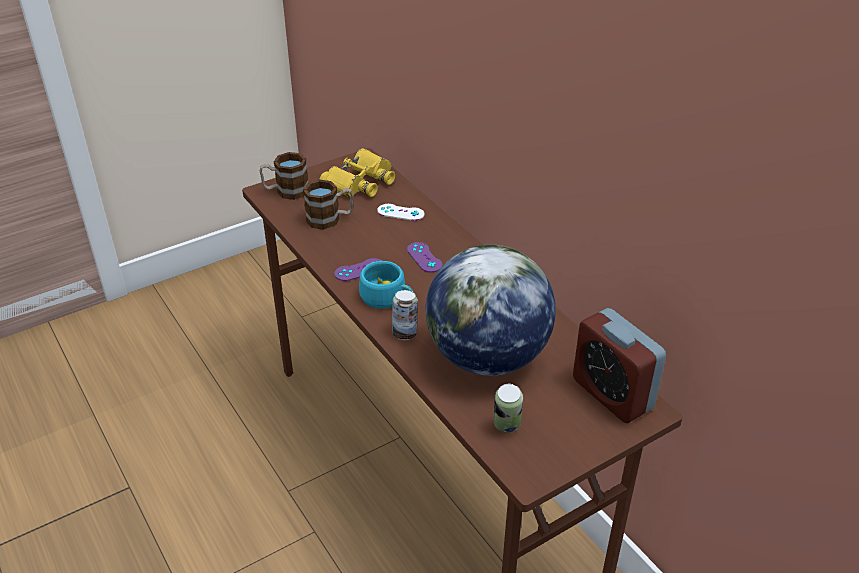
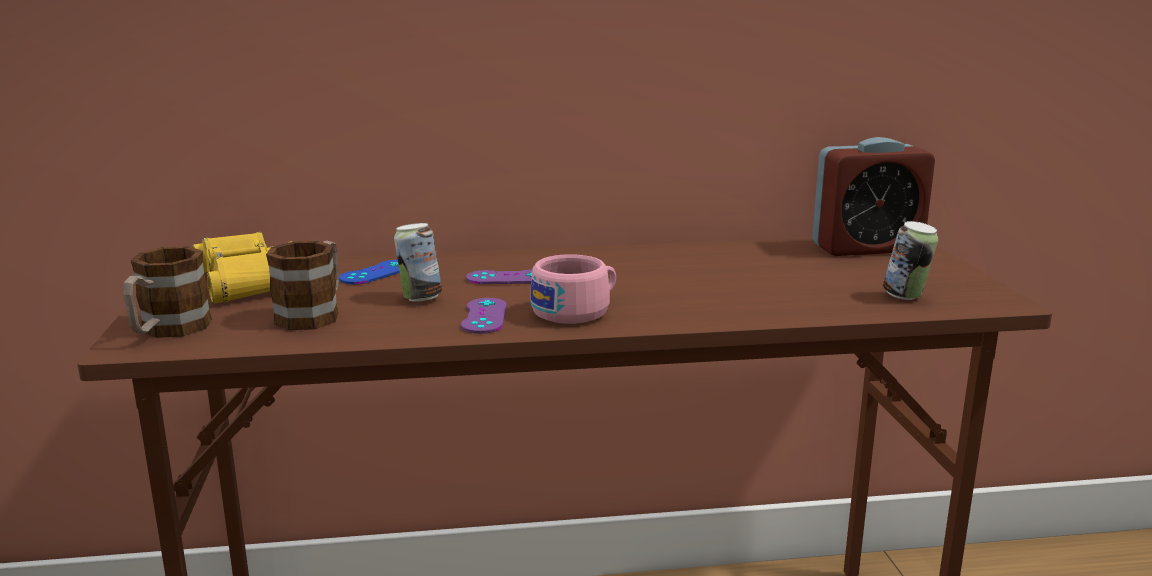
camera: 65 degrees left, 20 degrees down
turquoise cup [359,261,413,309] -> pink cup [530,254,616,324]
white game controller [377,204,424,221] -> blue game controller [339,260,400,284]
can [392,290,418,340] -> can moved to [394,223,442,302]
globe [425,245,556,376] -> none

